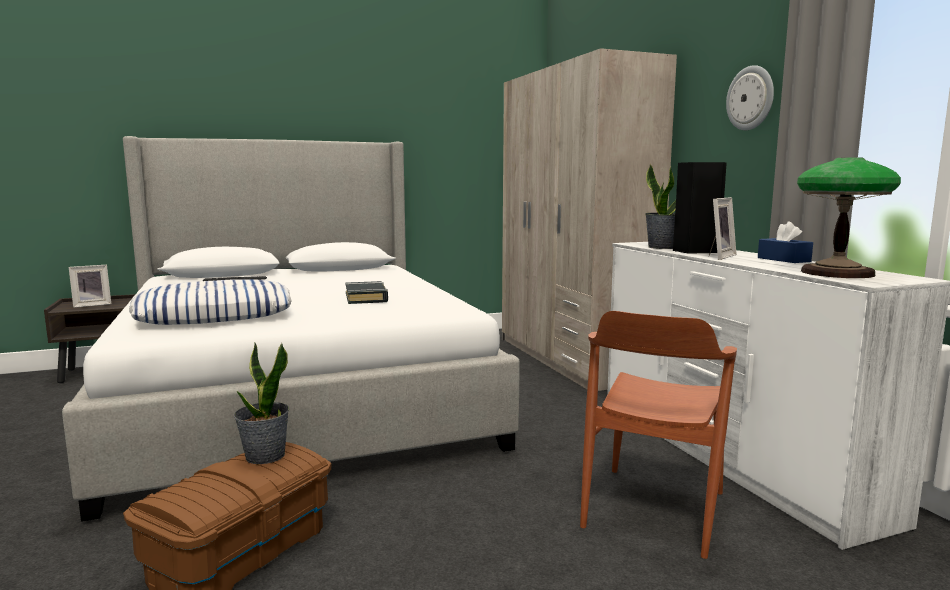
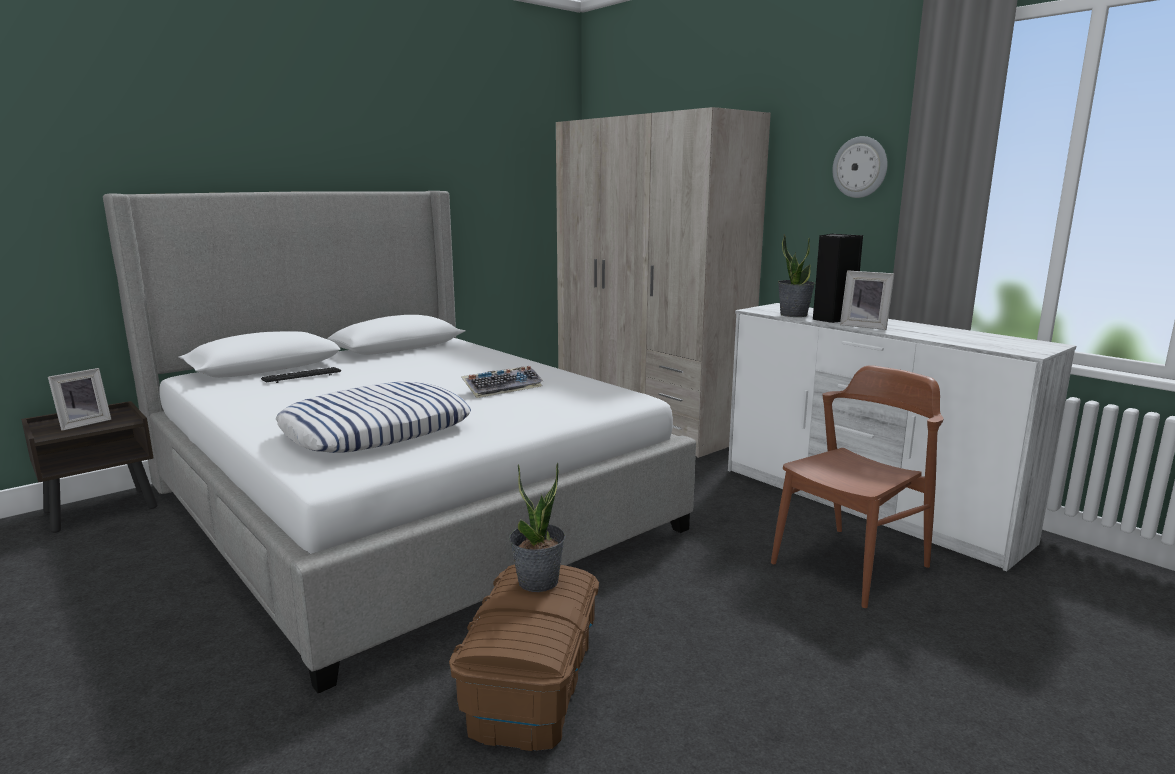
camera: 20 degrees left, 5 degrees up
black book [345,281,388,304] -> keyboard [461,366,543,398]
brown chair [580,311,737,559] -> brown chair turned 135 degrees counterclockwise [771,365,943,608]
picture frame [709,197,737,260] -> picture frame turned 105 degrees clockwise [840,270,894,330]
blue tissue box [758,221,813,263] -> none
table lamp [797,157,901,278] -> none

